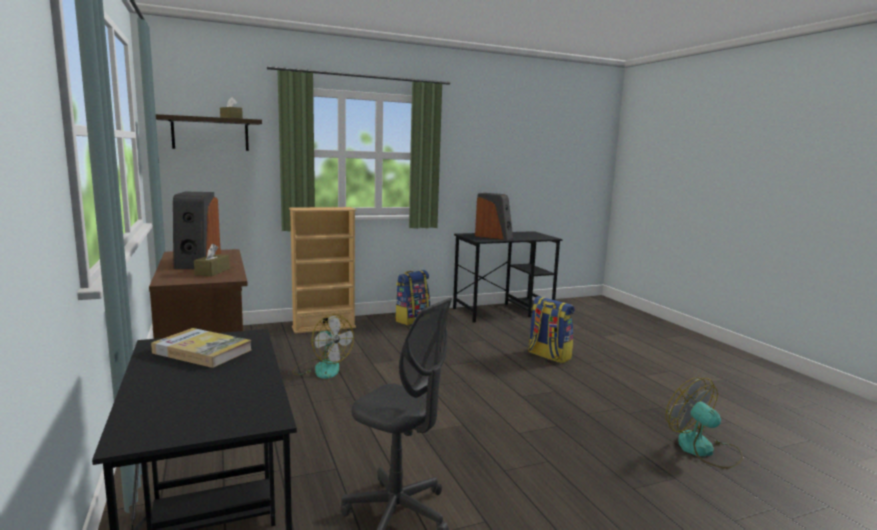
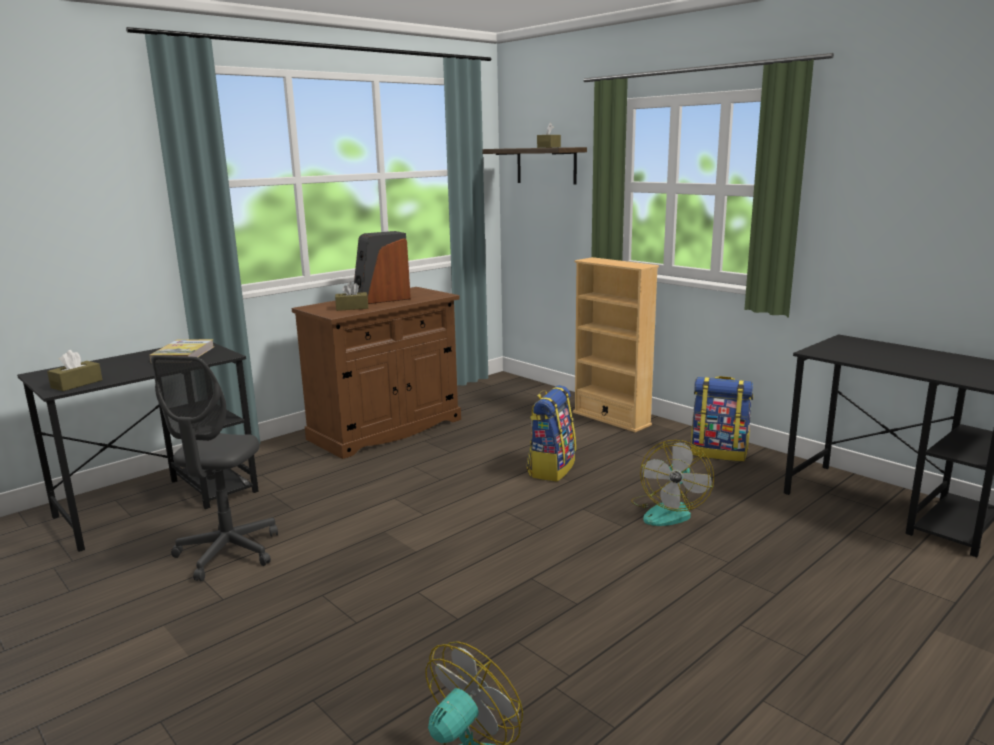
camera: 70 degrees right, 5 degrees up
fan [292,314,354,379] -> fan moved to [631,440,714,526]
speaker [475,193,513,240] -> none
backpack [528,296,575,363] -> backpack moved to [526,385,576,482]
none -> brown tissue box [47,350,102,391]

